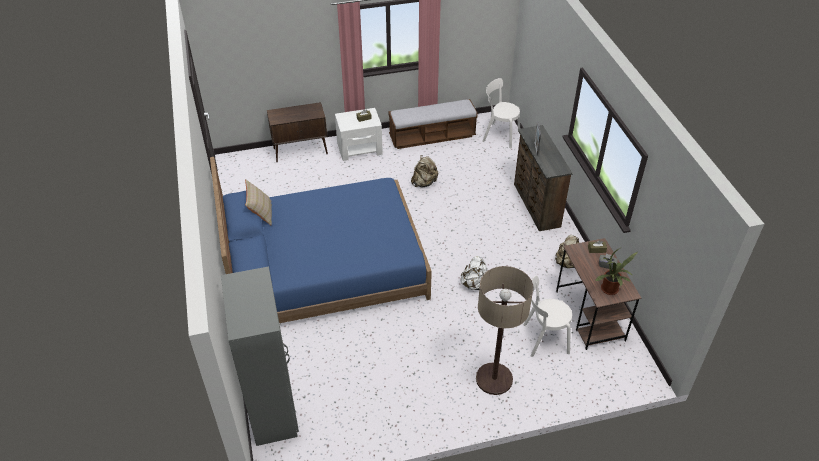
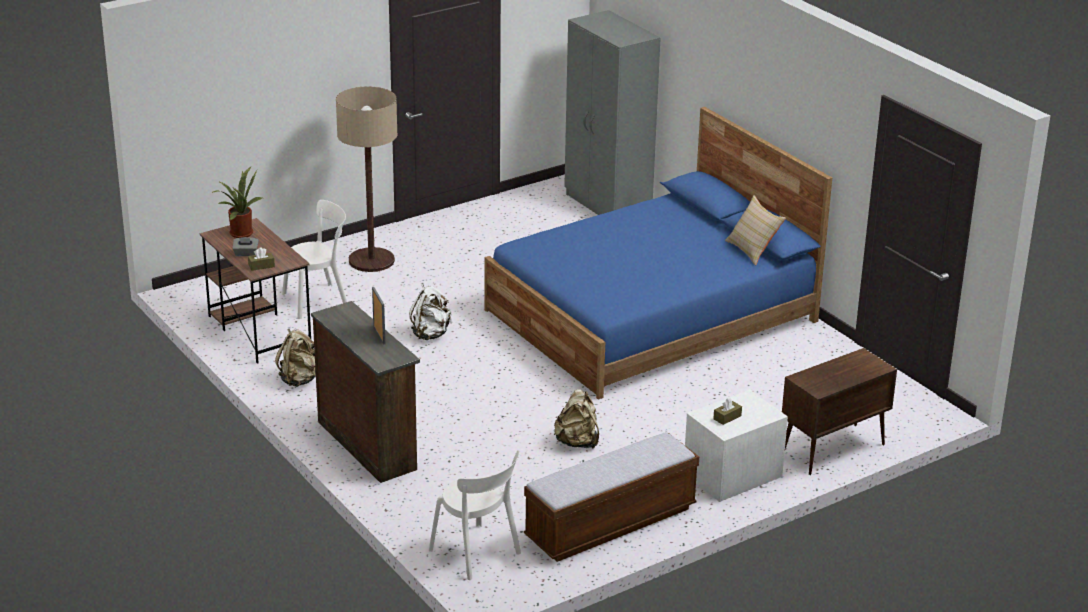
camera: 160 degrees right, 15 degrees down
white chair [483,78,520,148] -> white chair turned 45 degrees clockwise [429,450,521,580]

